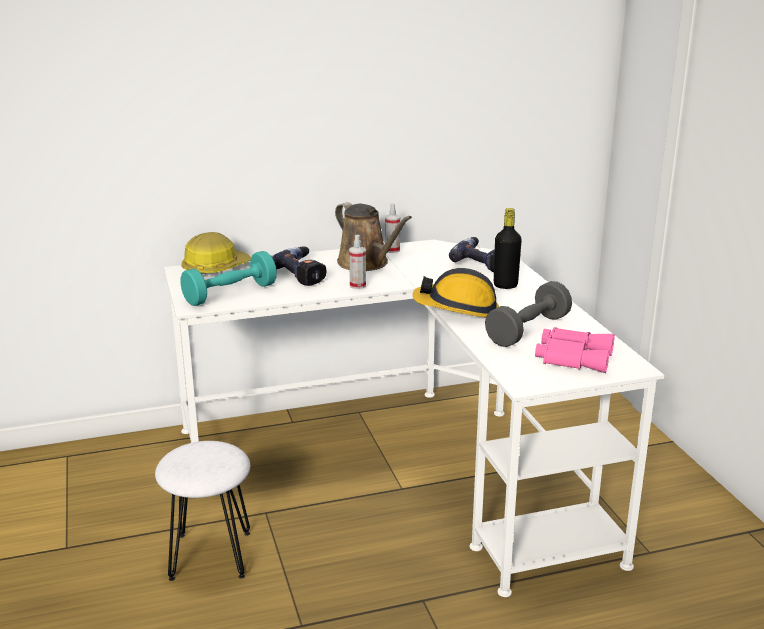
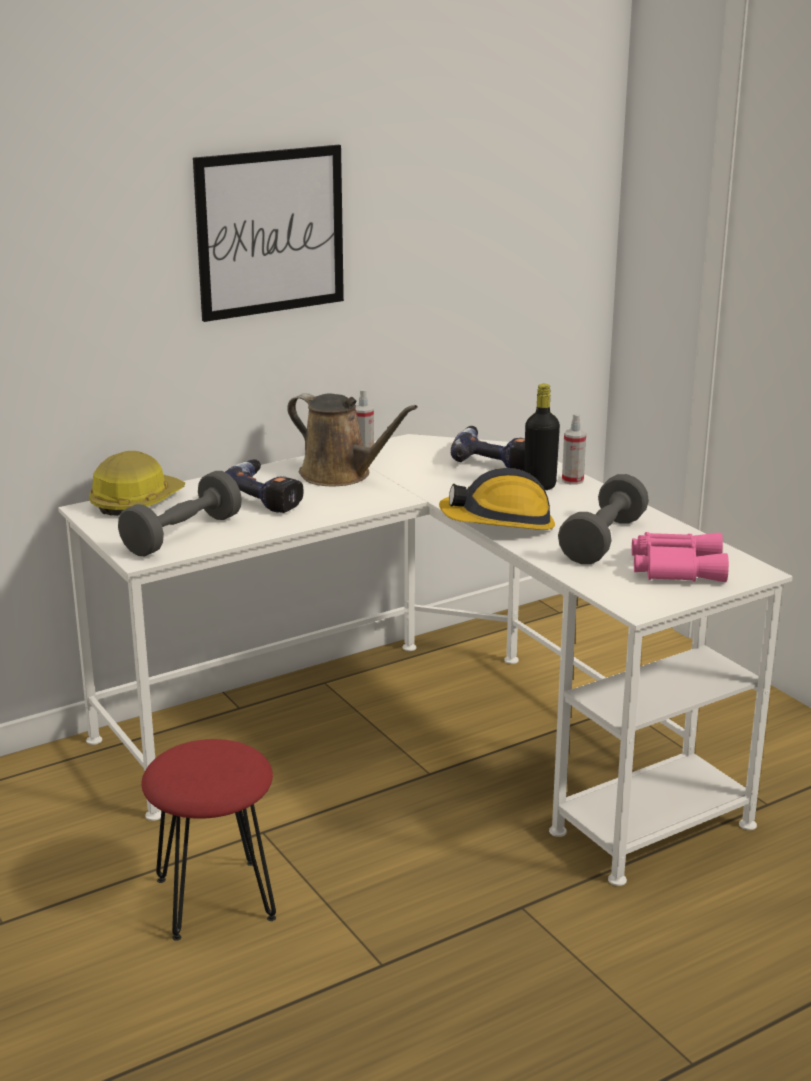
camera: 15 degrees left, 0 degrees up
white stool [155,441,250,581] -> red stool [142,739,276,941]
turquoise dumbbell [180,251,277,306] -> grey dumbbell [118,471,242,557]
spray bottle [349,235,366,289] -> spray bottle moved to [562,413,586,485]
none -> picture [193,145,344,322]

